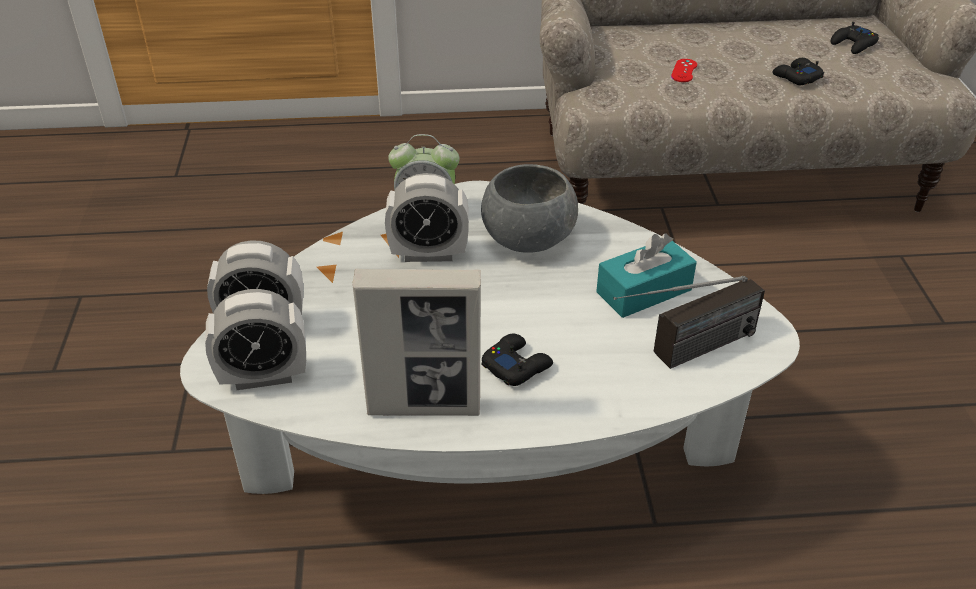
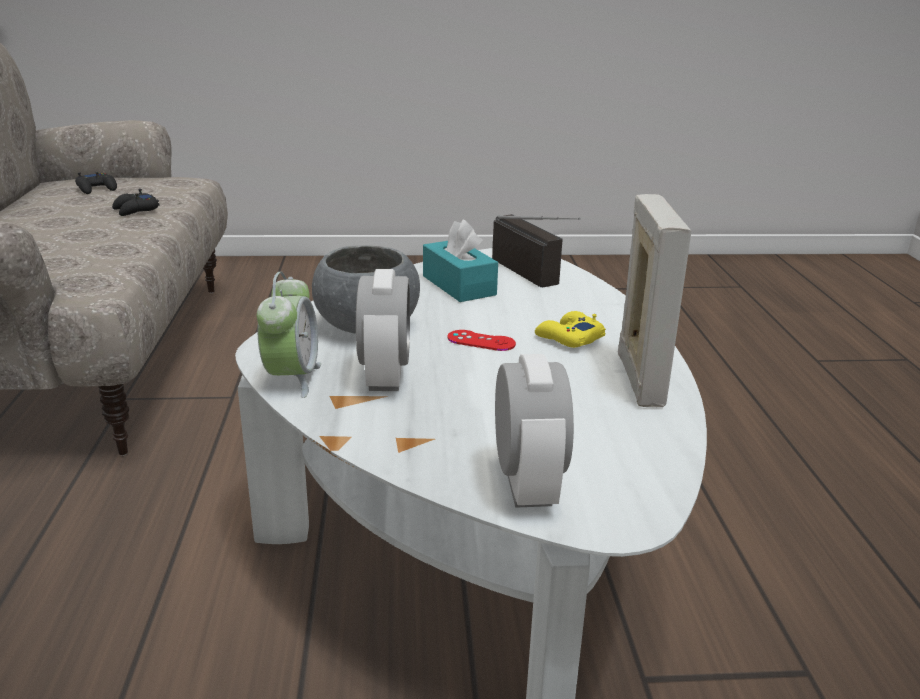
camera: 90 degrees left, 15 degrees down
alarm clock [205,289,306,390] -> none
black game controller [482,334,553,386] -> yellow game controller [535,311,606,348]
red game controller [671,59,697,82] -> red game controller moved to [447,330,516,351]

